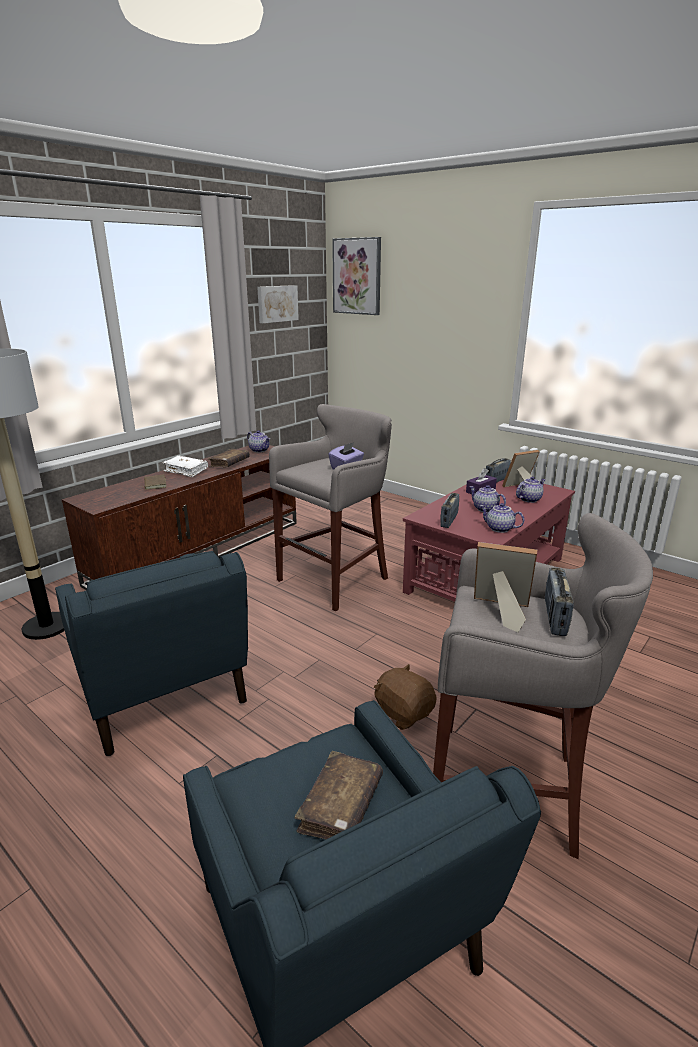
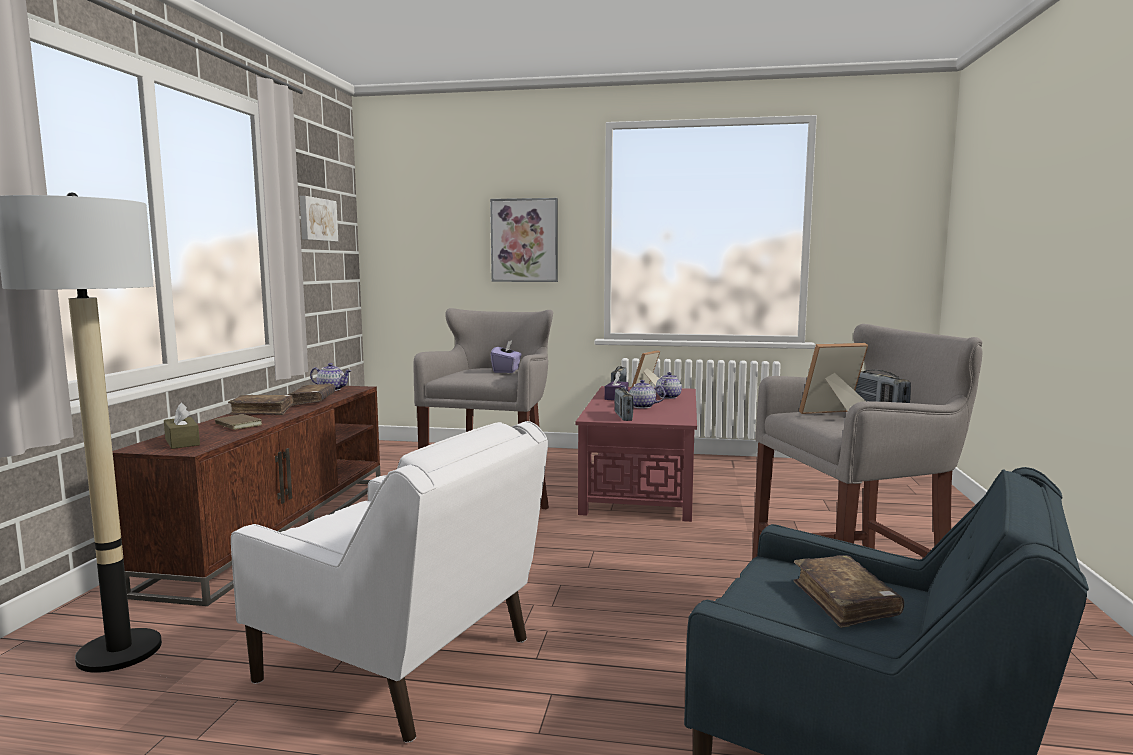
camera: 30 degrees left, 15 degrees down
blue armchair [55,551,248,756] -> white armchair [231,421,548,743]
white book [163,456,208,477] -> brown book [228,395,293,415]
picture [332,237,381,315] -> picture moved to [490,198,558,282]
brown plush toy [374,664,437,730] -> none
teapot [480,503,524,533] -> none
none -> brown tissue box [164,403,200,449]

